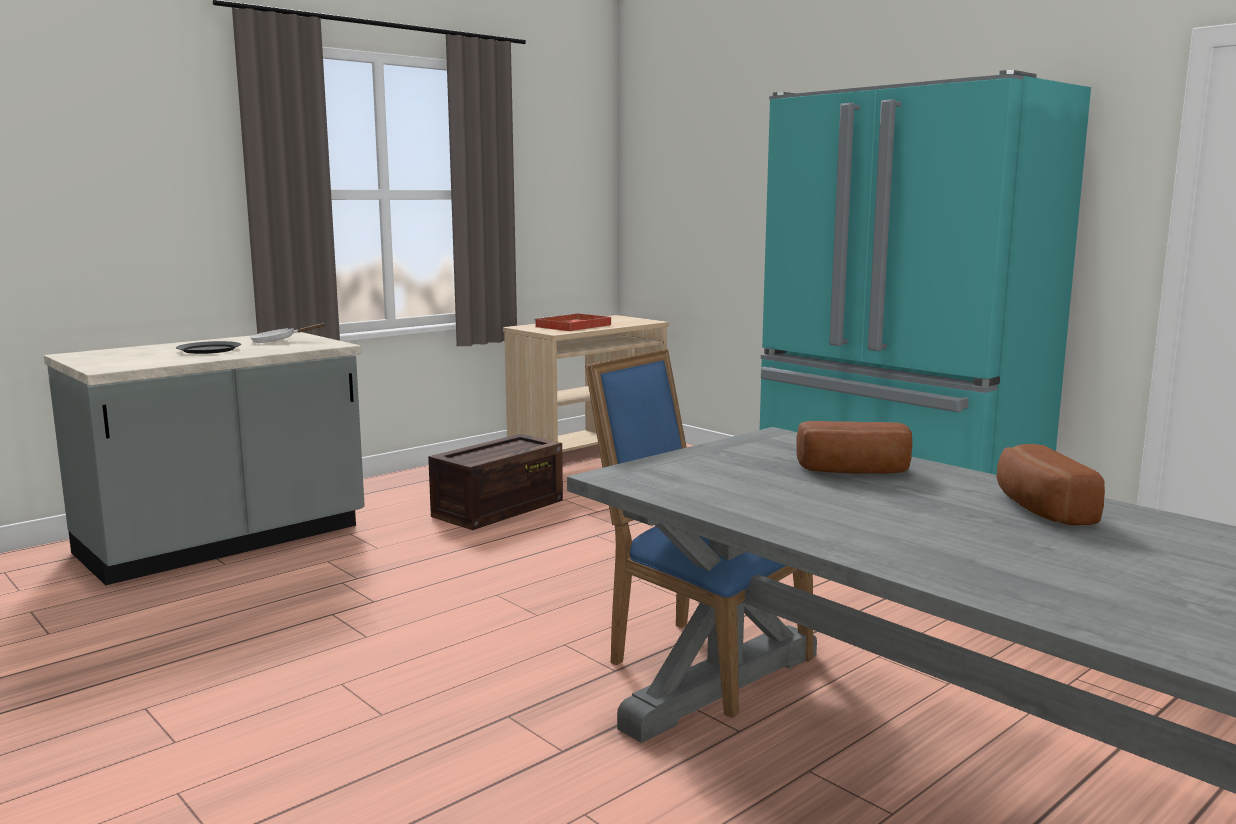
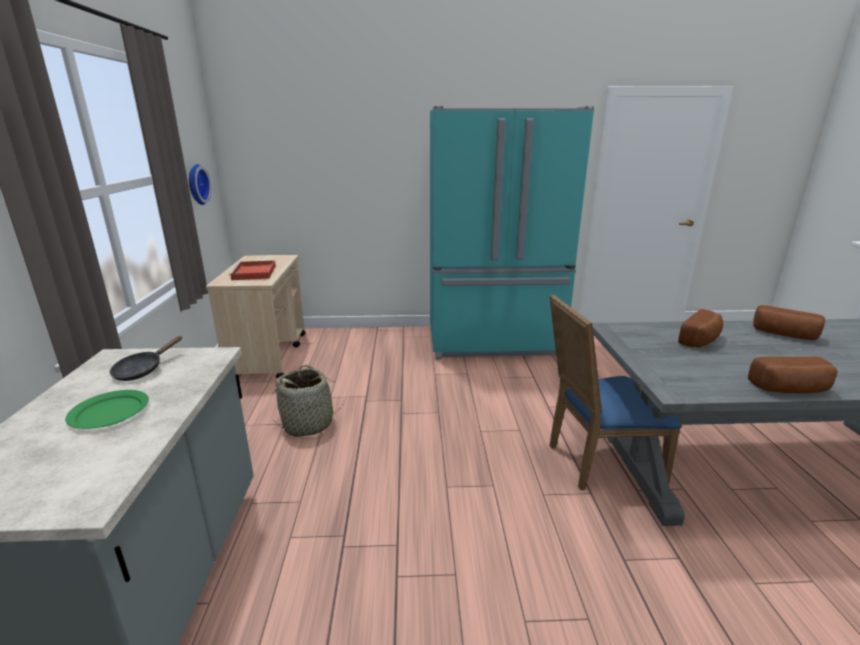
camera: 50 degrees left, 10 degrees up
black plate [176,341,241,354] -> green plate [65,390,149,429]
white frying pan [250,323,326,343] -> black frying pan [109,336,182,381]
crate [428,434,563,530] -> basket [273,365,344,437]
none -> wall clock [189,164,211,205]
none -> bread [748,357,837,393]

